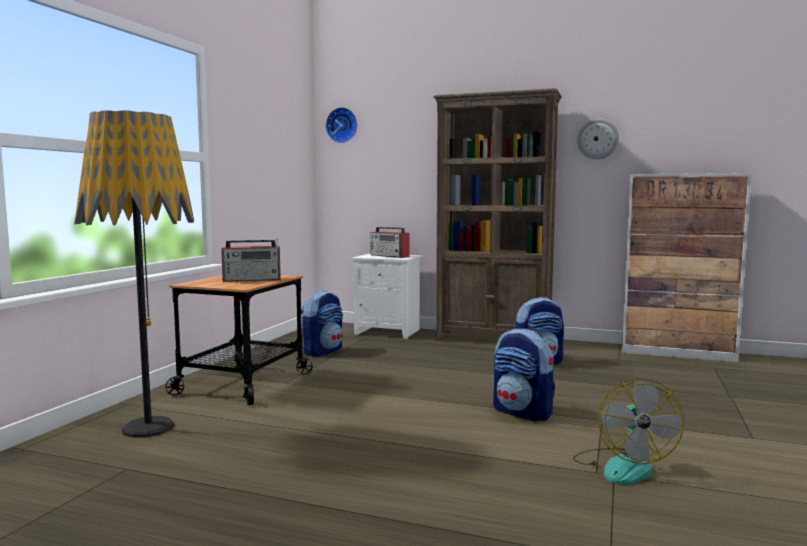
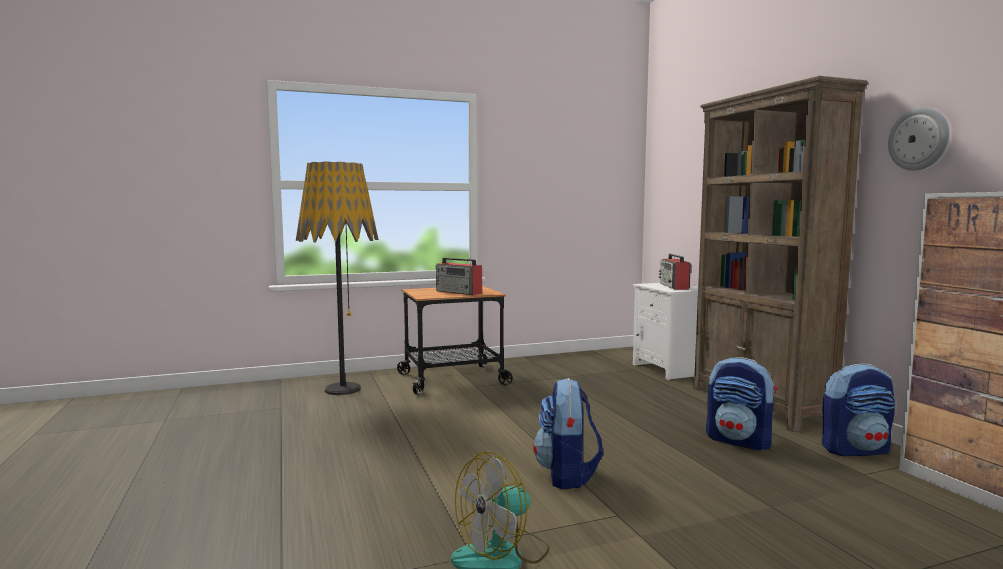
camera: 50 degrees right, 0 degrees up
backpack [301,290,343,356] -> backpack moved to [822,363,895,456]
wall clock [326,107,357,143] -> none

